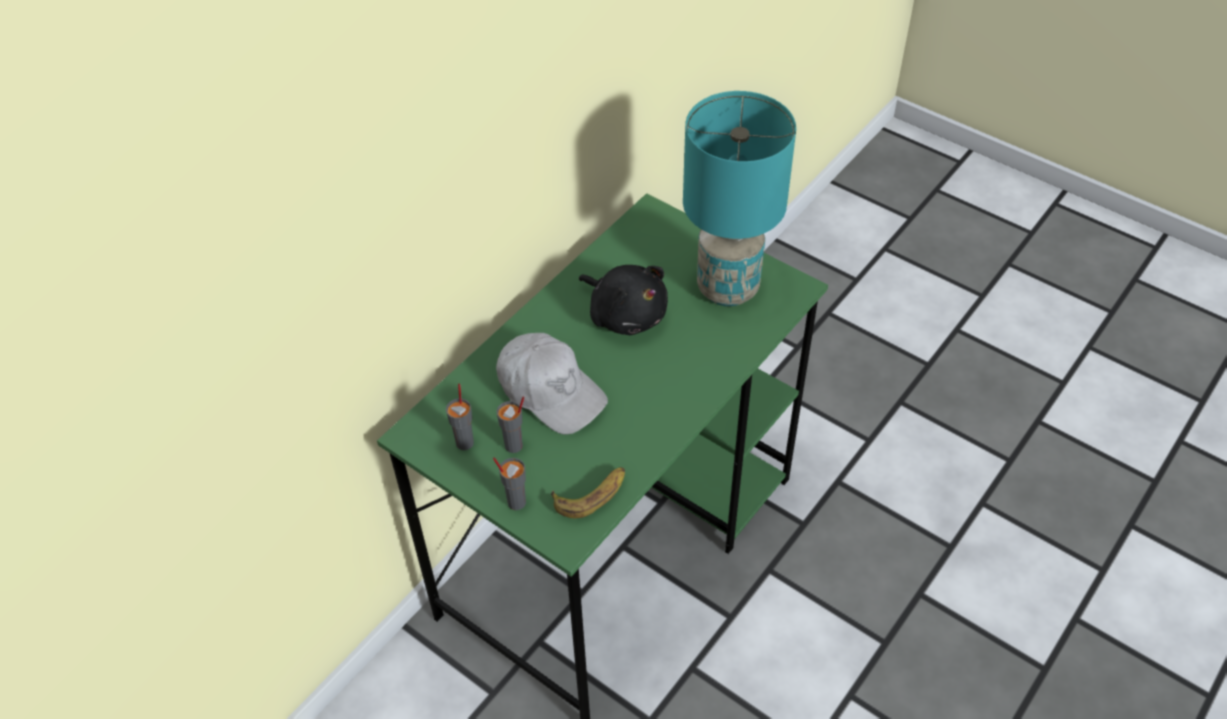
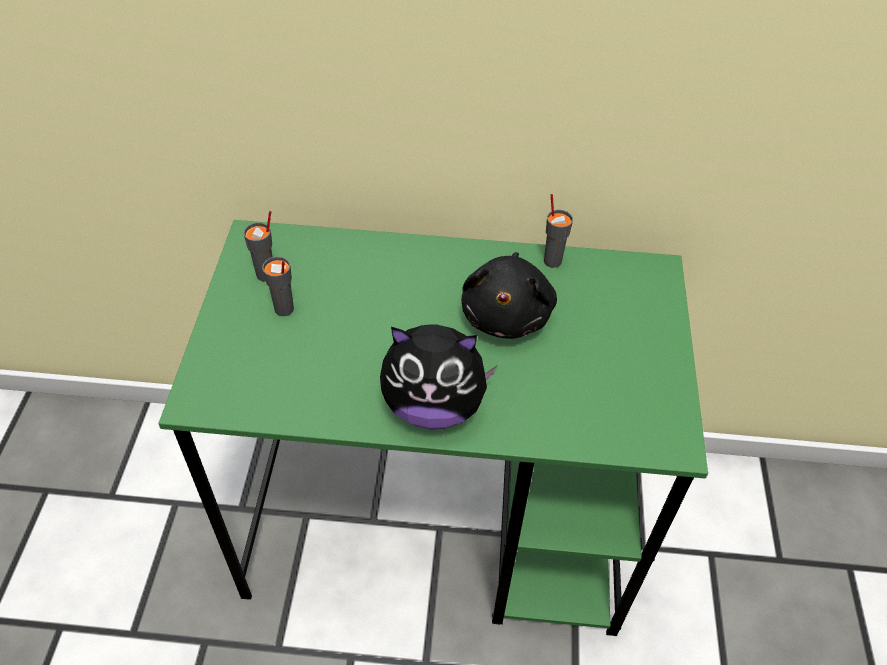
camera: 55 degrees right, 0 degrees up
grey cup [493,457,526,510] -> grey cup moved to [544,194,573,268]
white cap [496,333,608,435] -> none
banana [551,467,625,518] -> none
turquoise table lamp [683,91,796,306] -> none
none -> plush toy [380,324,498,429]

